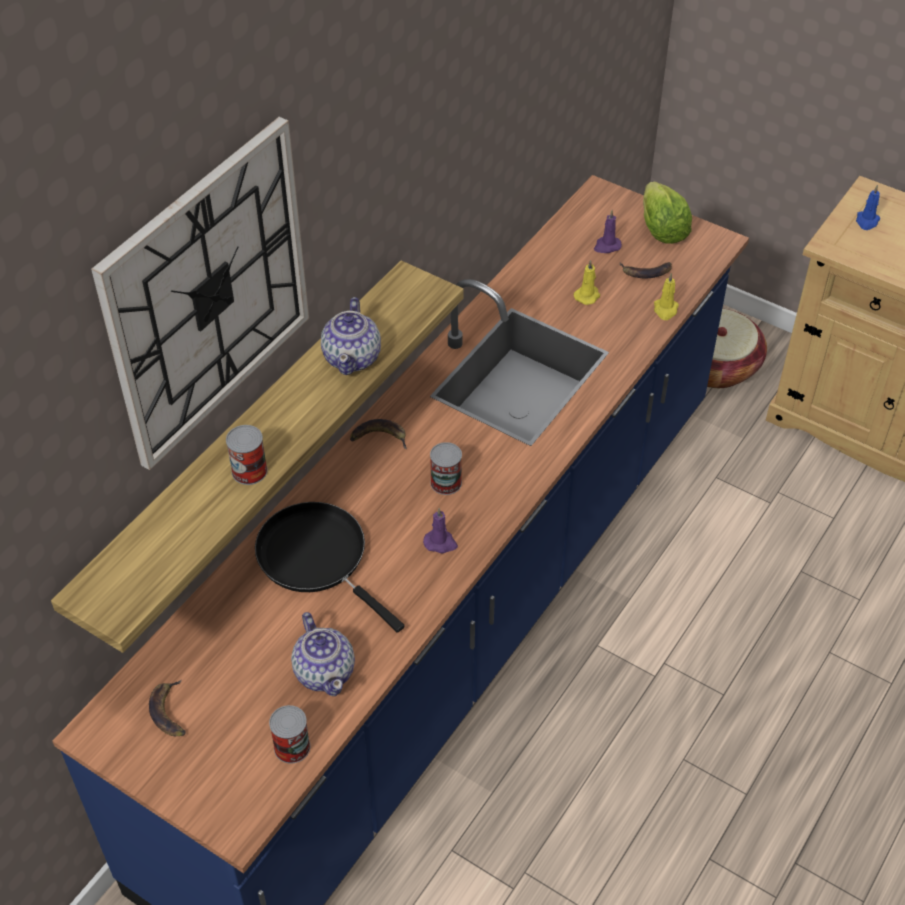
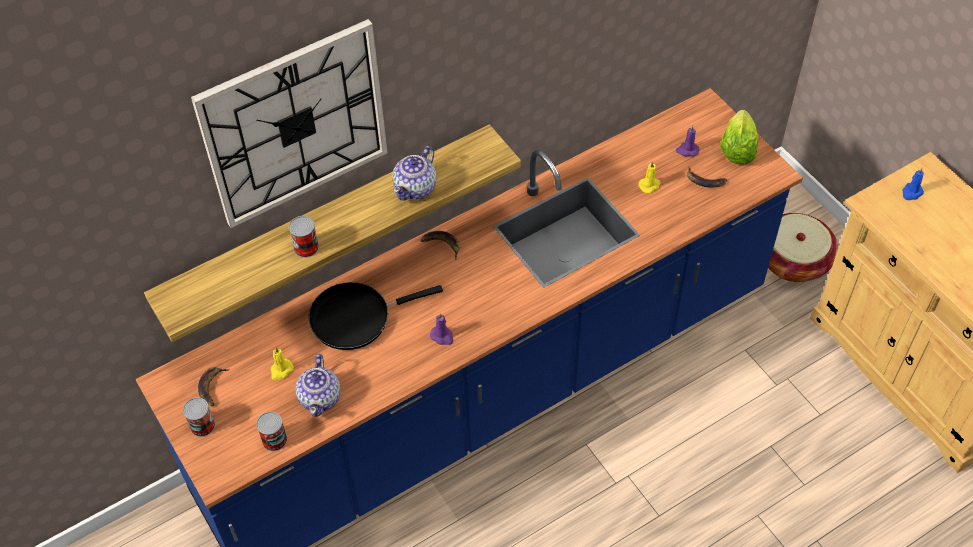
camera: 25 degrees right, 5 degrees up
black frying pan [255,502,405,632] -> black frying pan turned 90 degrees counterclockwise [309,282,443,350]
can [430,442,462,495] -> can moved to [183,397,215,437]
yellow candle [654,273,679,320] -> yellow candle moved to [270,347,294,380]

